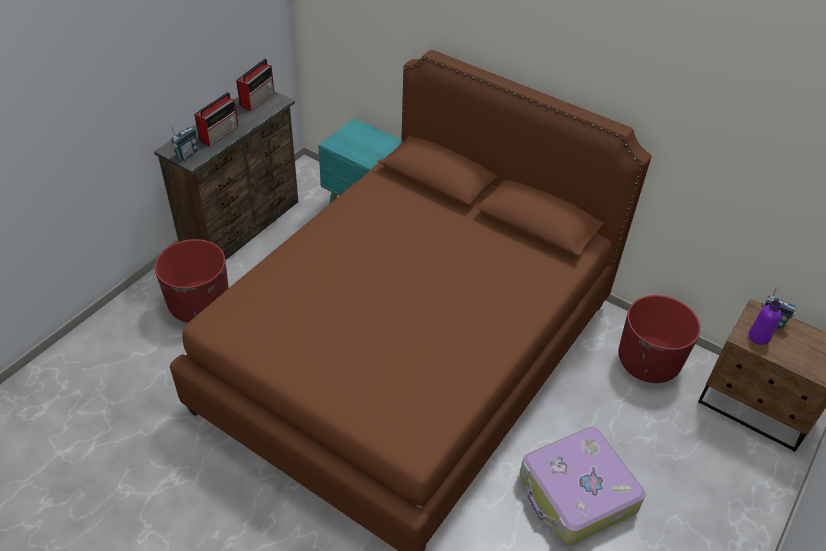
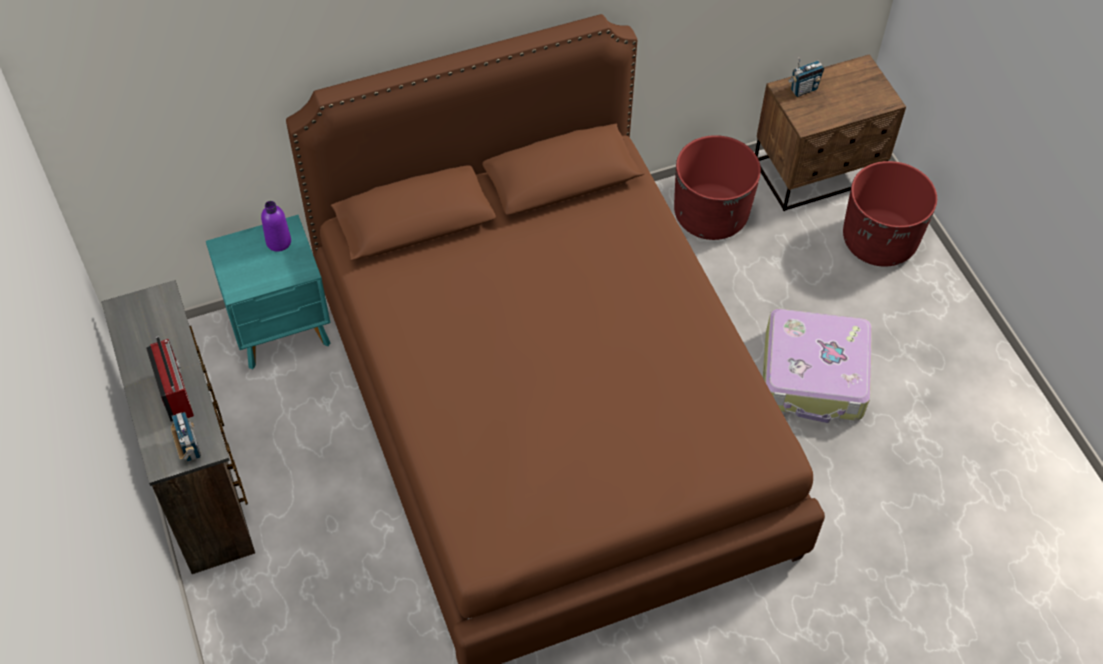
camera: 55 degrees left, 10 degrees up
red planter [155,239,229,323] -> red planter moved to [843,161,937,267]
radio [236,58,274,111] -> none
purple bottle [748,301,781,345] -> purple bottle moved to [261,201,291,252]

